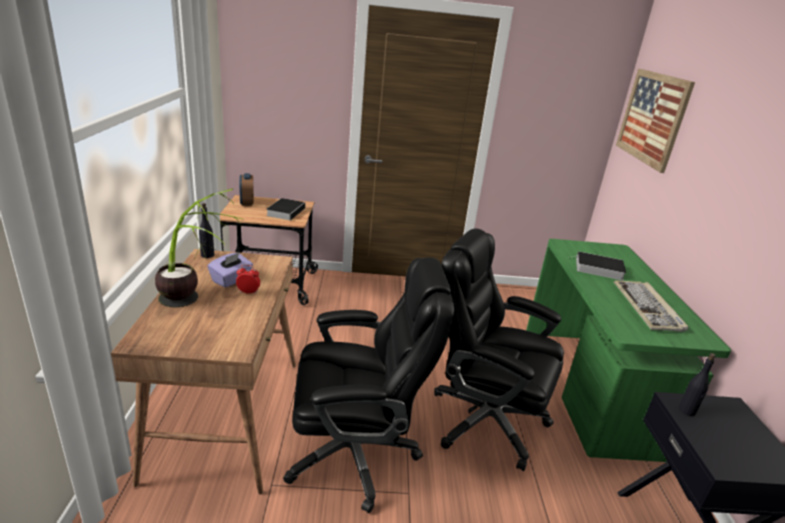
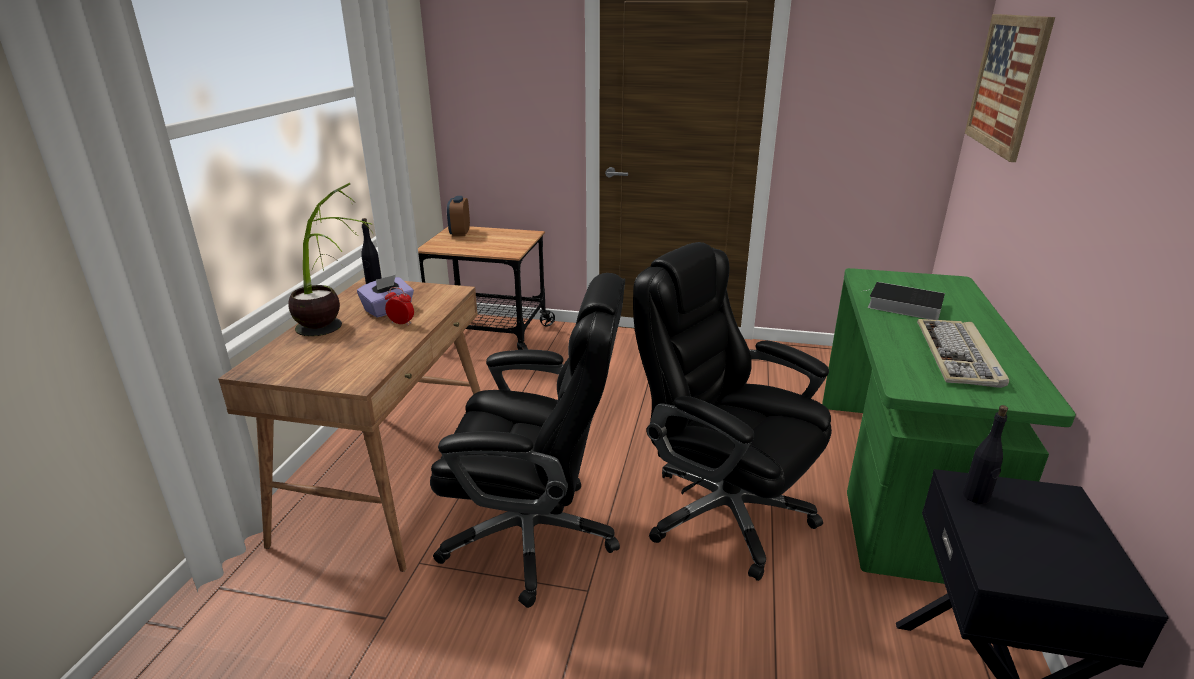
camera: 15 degrees right, 0 degrees up
book [266,198,305,220] -> none

